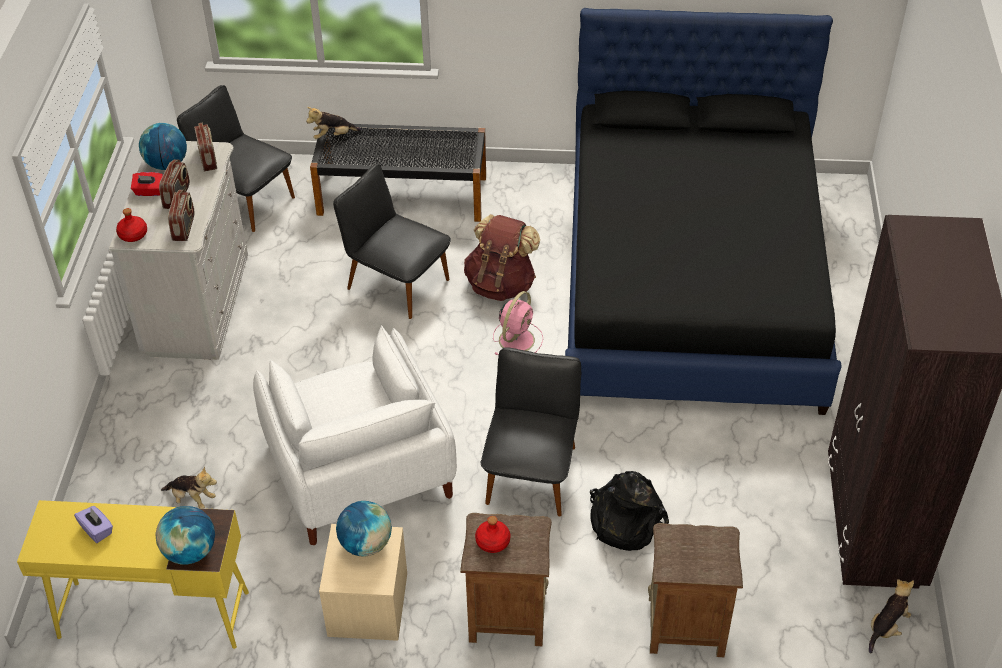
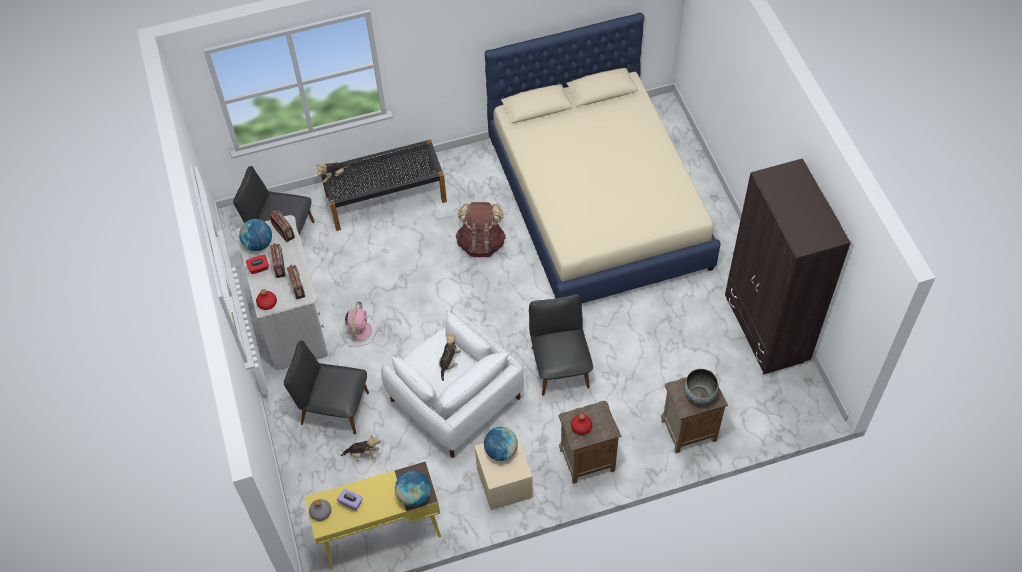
camera: 20 degrees left, 10 degrees up
black chair [333,164,451,319] -> black chair moved to [284,340,369,435]
pink fan [493,291,543,355] -> pink fan moved to [343,301,377,347]
black bed [565,8,841,415] -> beige bed [485,12,721,303]
black backpack [590,471,669,551] -> none
plush toy [869,579,914,653] -> plush toy moved to [439,332,461,381]
none -> grey bottle [309,499,331,521]
none -> bowl [684,369,719,404]

